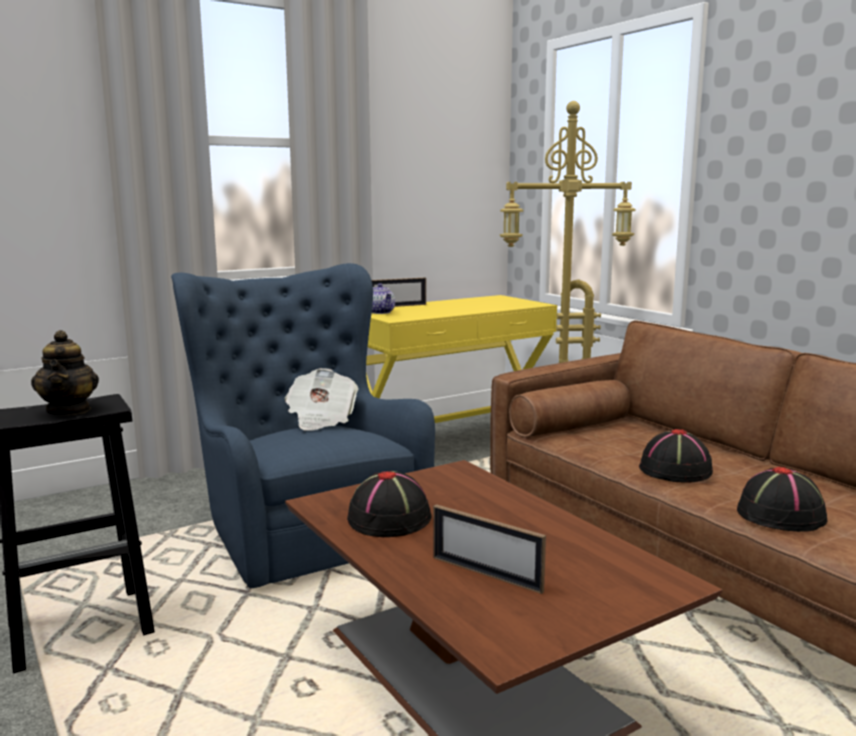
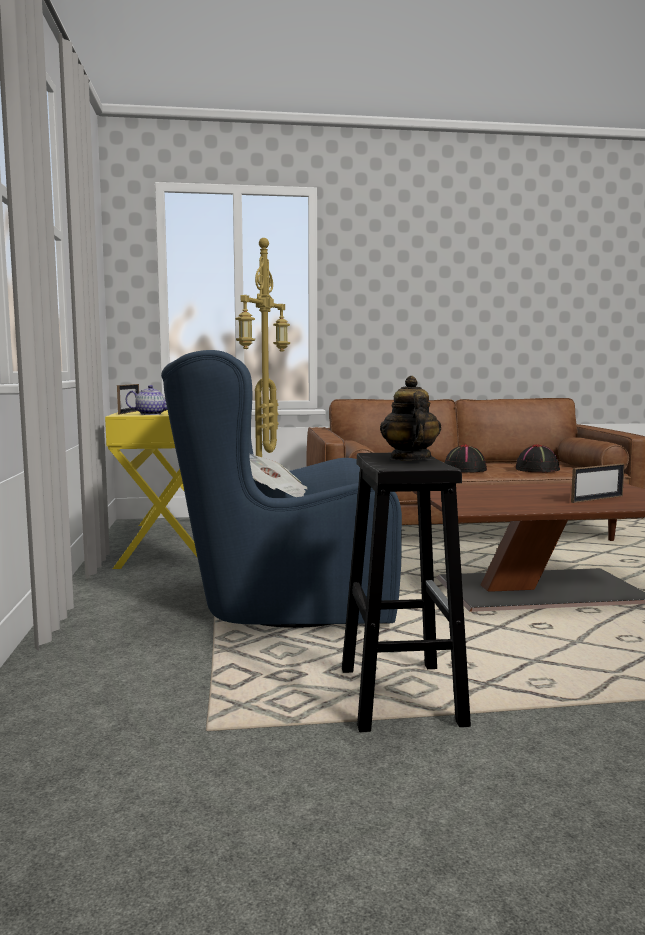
camera: 65 degrees left, 5 degrees down
teapot [31,330,99,415] -> teapot turned 105 degrees counterclockwise [380,376,441,460]
black hat [347,470,432,537] -> none

